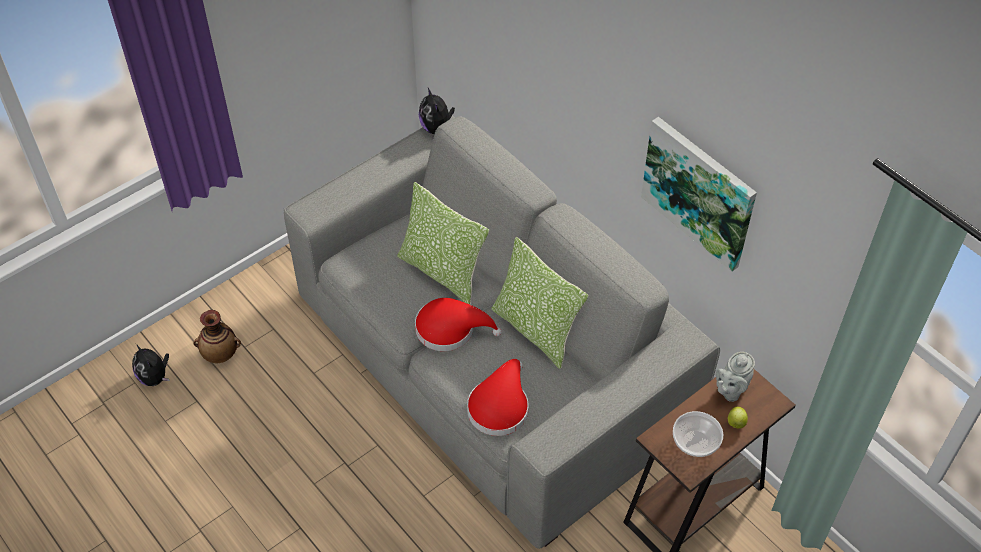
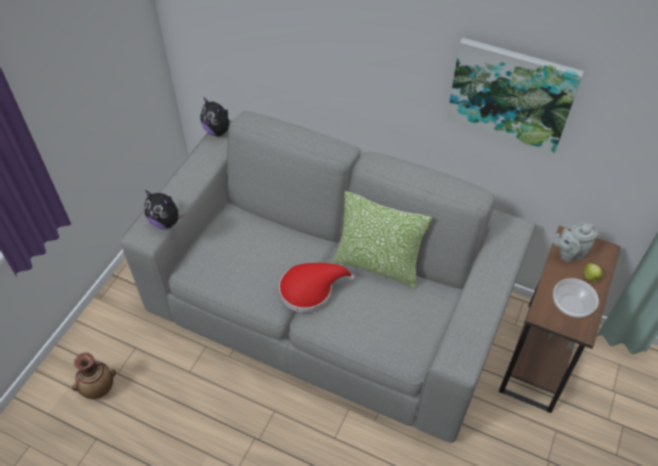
camera: 25 degrees left, 0 degrees up
plush toy [132,344,170,386] -> plush toy moved to [144,190,185,229]
pillow [397,182,489,305] -> none
red hat [467,359,529,436] -> none
grey teapot [716,352,755,402] -> grey teapot turned 60 degrees clockwise [553,223,598,262]

